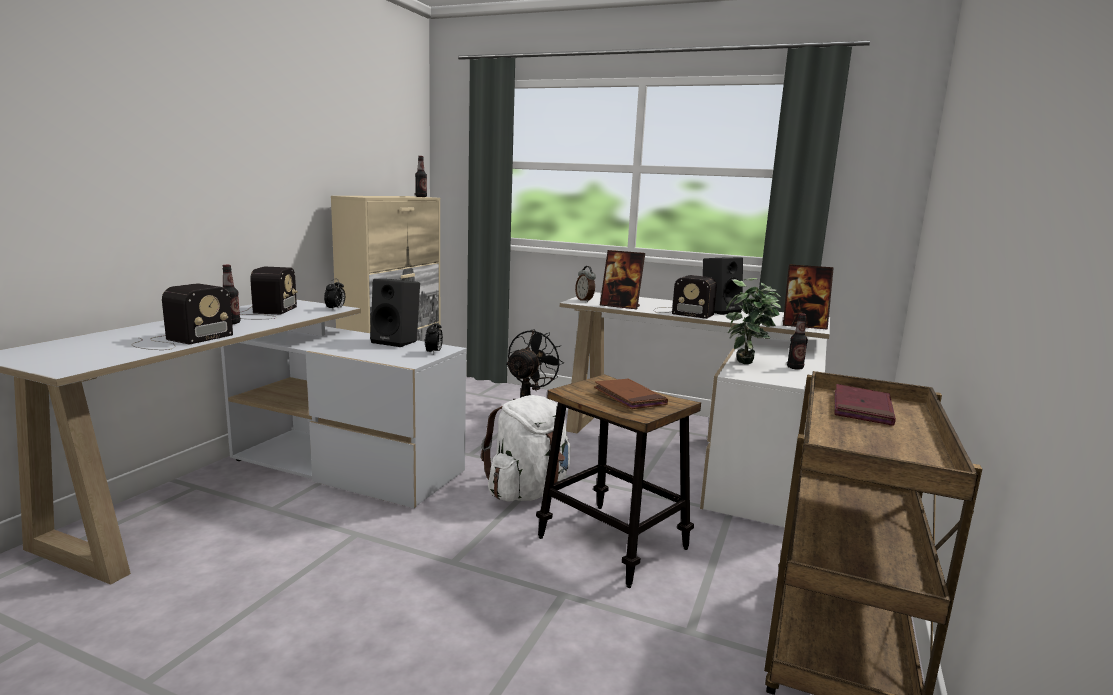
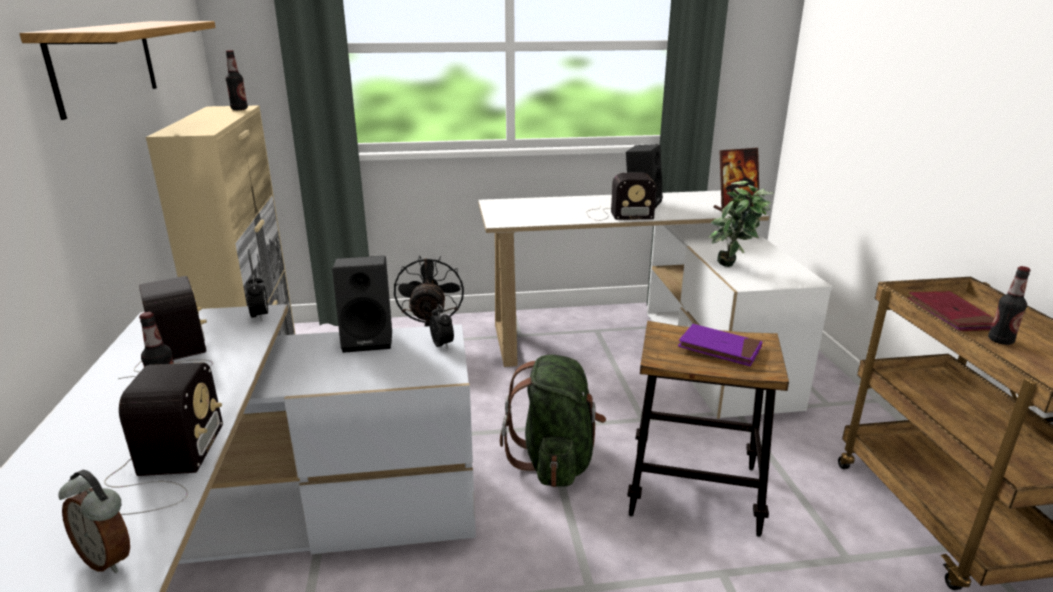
camera: 30 degrees left, 10 degrees up
white backpack [481,395,571,502] -> green backpack [500,354,606,487]
alarm clock [575,266,596,302] -> alarm clock moved to [58,470,130,573]
brown book [594,378,668,409] -> purple book [678,324,762,366]
picture frame [600,250,645,309] -> none
bottle [787,313,808,370] -> bottle moved to [988,266,1030,345]
none -> shelf [19,21,216,120]

